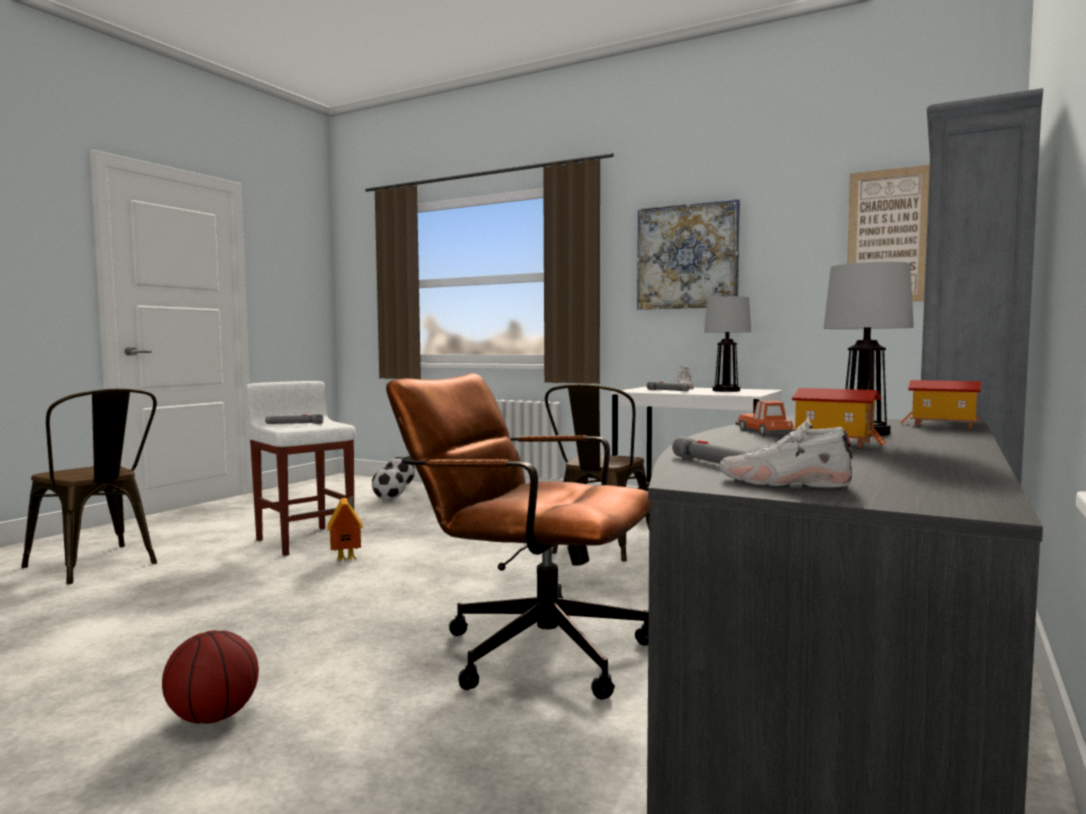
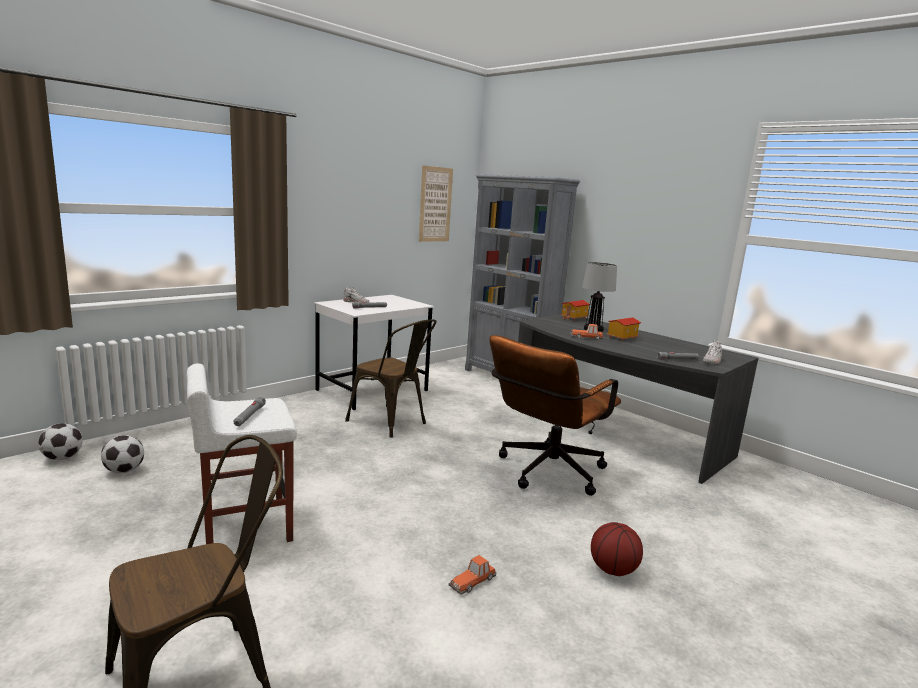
camera: 75 degrees left, 10 degrees up
toy house [327,496,363,561] -> none
picture [637,199,740,310] -> none
table lamp [704,296,751,392] -> none
none -> toy car [448,555,497,595]

